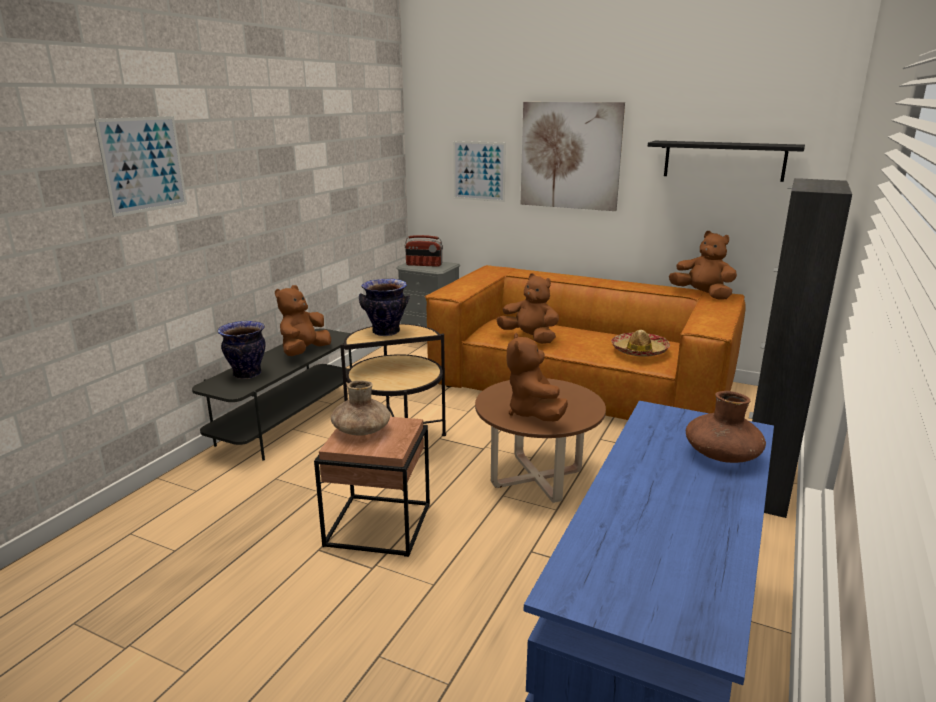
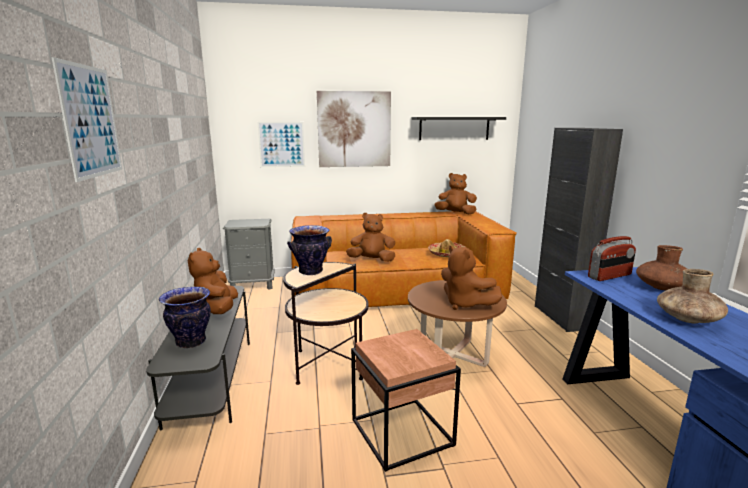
camera: 35 degrees left, 5 degrees down
brown vase [331,380,390,436] -> brown vase moved to [657,269,728,323]
radio [405,235,443,267] -> radio moved to [588,236,636,281]

